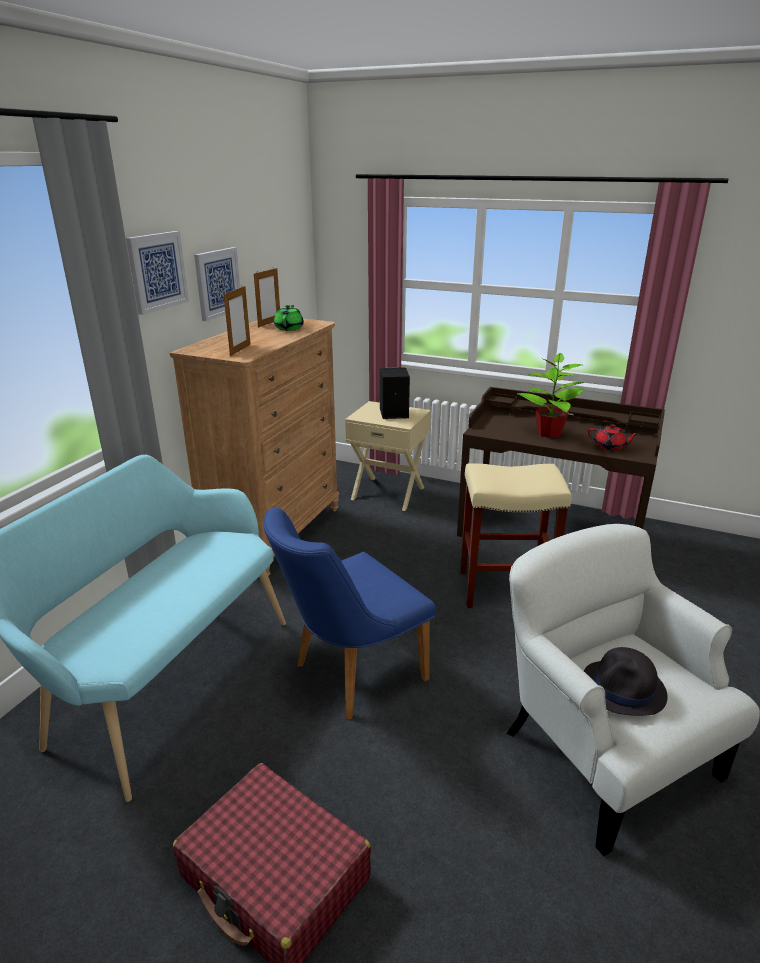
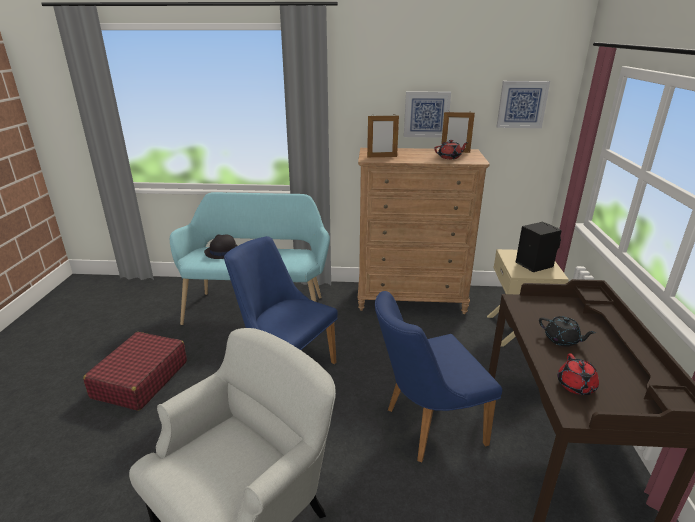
camera: 70 degrees right, 0 degrees up
picture [126,231,189,315] -> picture moved to [497,81,550,128]
green teapot [274,305,304,331] -> red teapot [434,140,468,159]
beige stool [460,463,571,608] -> blue chair [375,291,502,463]
potted plant [517,353,585,438] -> black teapot [539,316,596,347]
black hat [584,647,668,716] -> black hat moved to [204,234,238,259]

